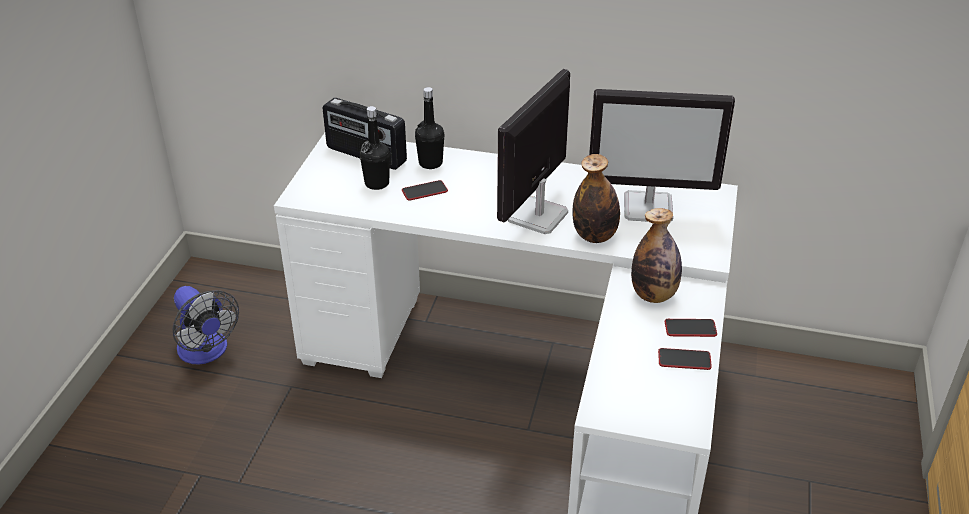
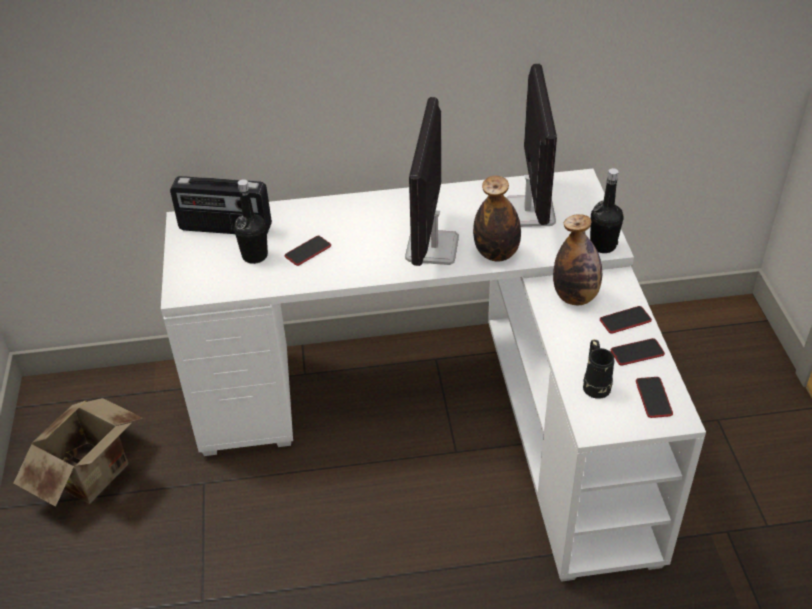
camera: 20 degrees left, 5 degrees up
fan [173,286,239,365] -> cardboard box [14,398,143,507]
black bottle [415,87,444,169] -> black bottle moved to [590,168,624,253]
monitor [588,89,735,222] -> monitor turned 75 degrees counterclockwise [506,63,557,227]
none -> black mug [583,339,615,399]
none -> phone [636,377,673,418]

